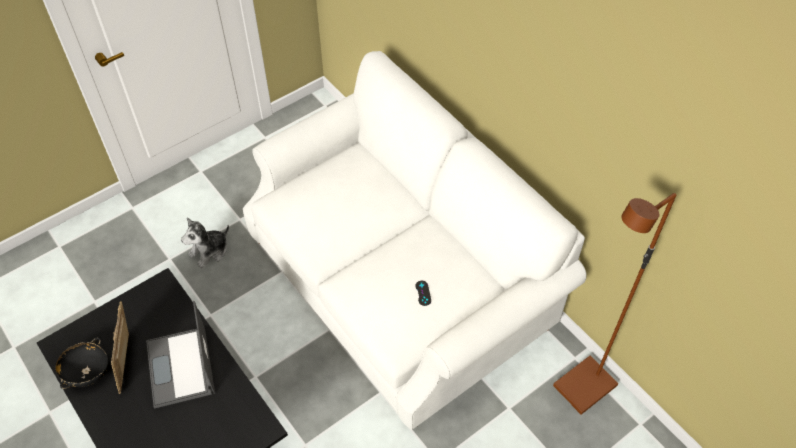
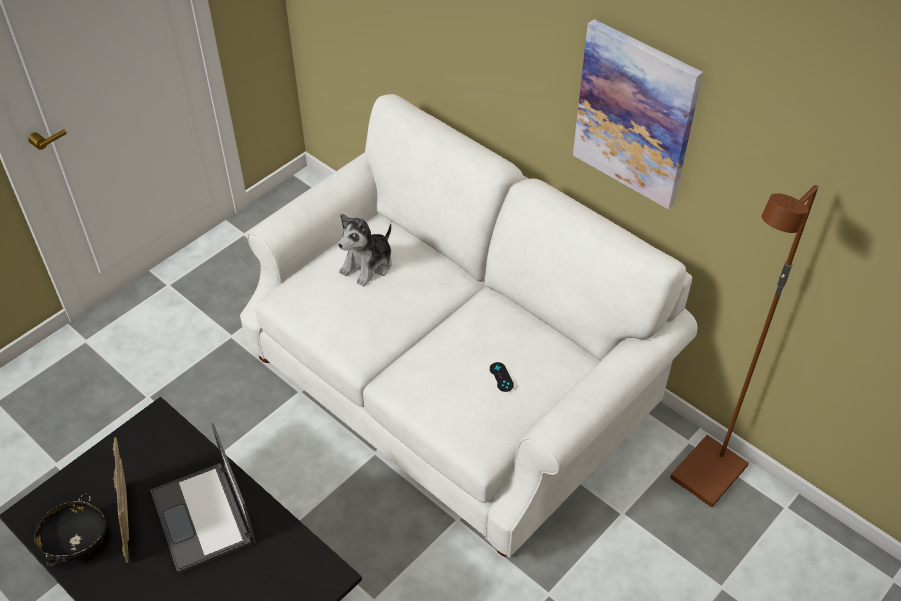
camera: 10 degrees left, 5 degrees down
plush toy [181,218,229,268] -> plush toy moved to [338,214,392,287]
none -> picture [573,19,703,209]

